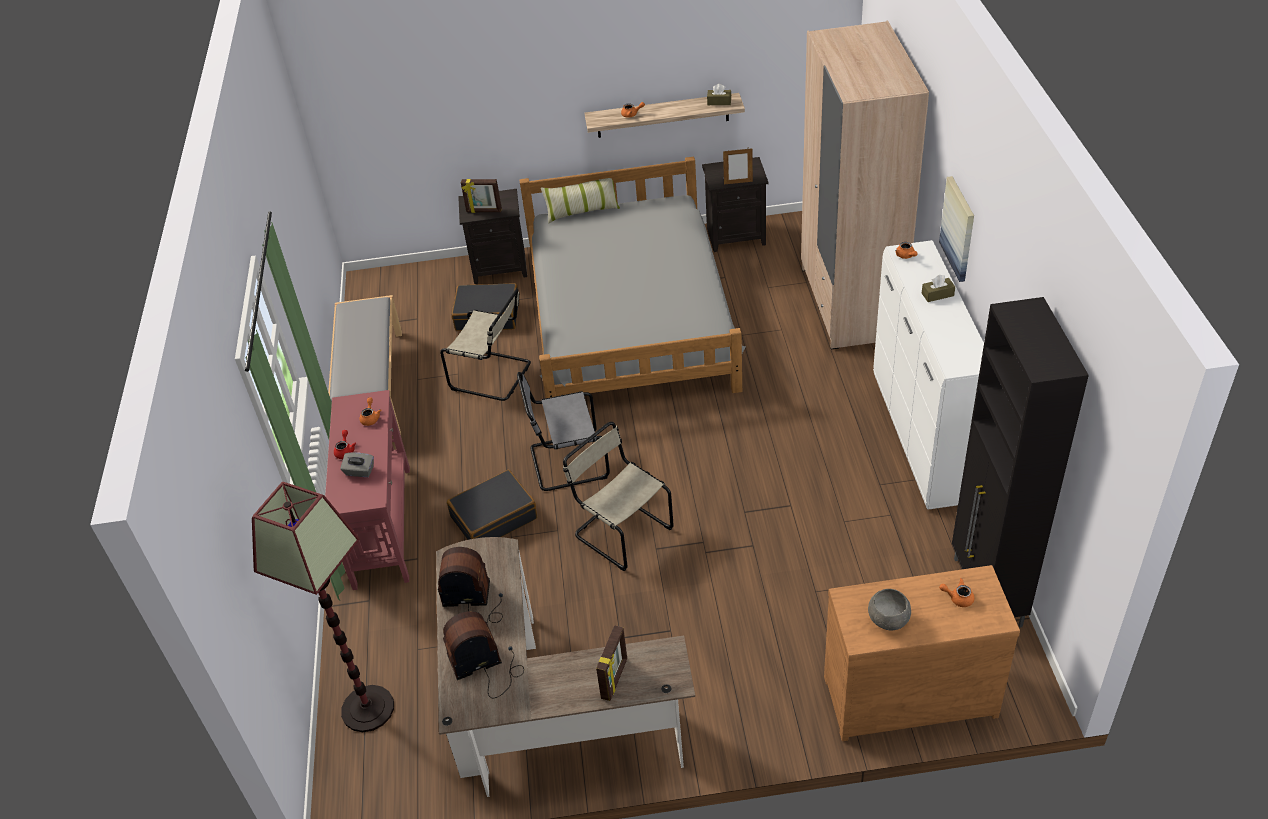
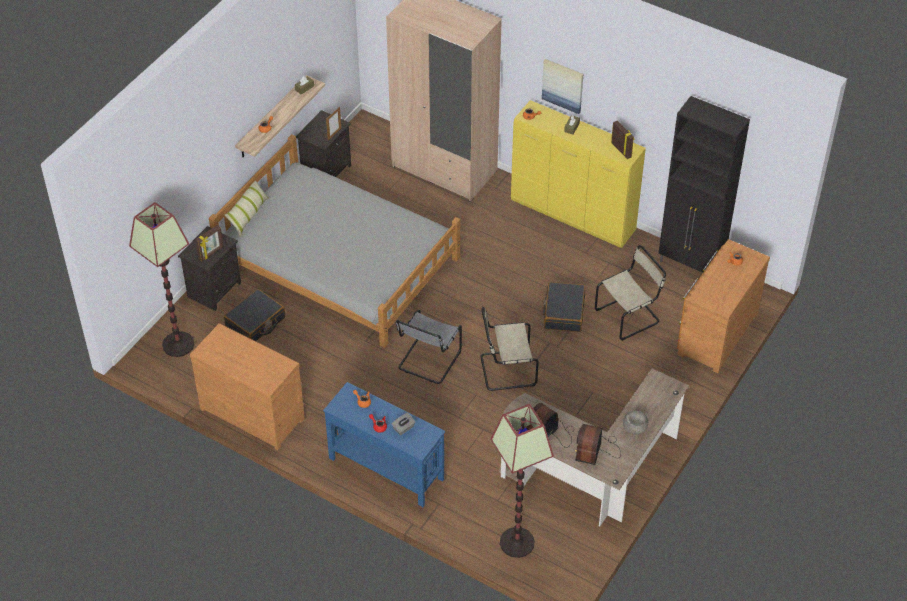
camera: 55 degrees left, 5 degrees up
red console table [325,390,410,590] -> blue console table [323,382,445,507]
grey bench [328,295,402,435] -> brown dresser [190,323,305,450]
beige chair [440,288,531,401] -> beige chair moved to [595,245,666,341]
black suitcase [447,470,537,540] -> black suitcase moved to [543,282,585,332]
picture frame [596,625,627,701] -> picture frame moved to [611,121,634,159]
grey bowl [868,589,911,630] -> grey bowl moved to [623,411,648,434]
white dresser [873,240,984,510] -> yellow dresser [511,100,646,248]
none -> floor lamp [129,202,194,357]

